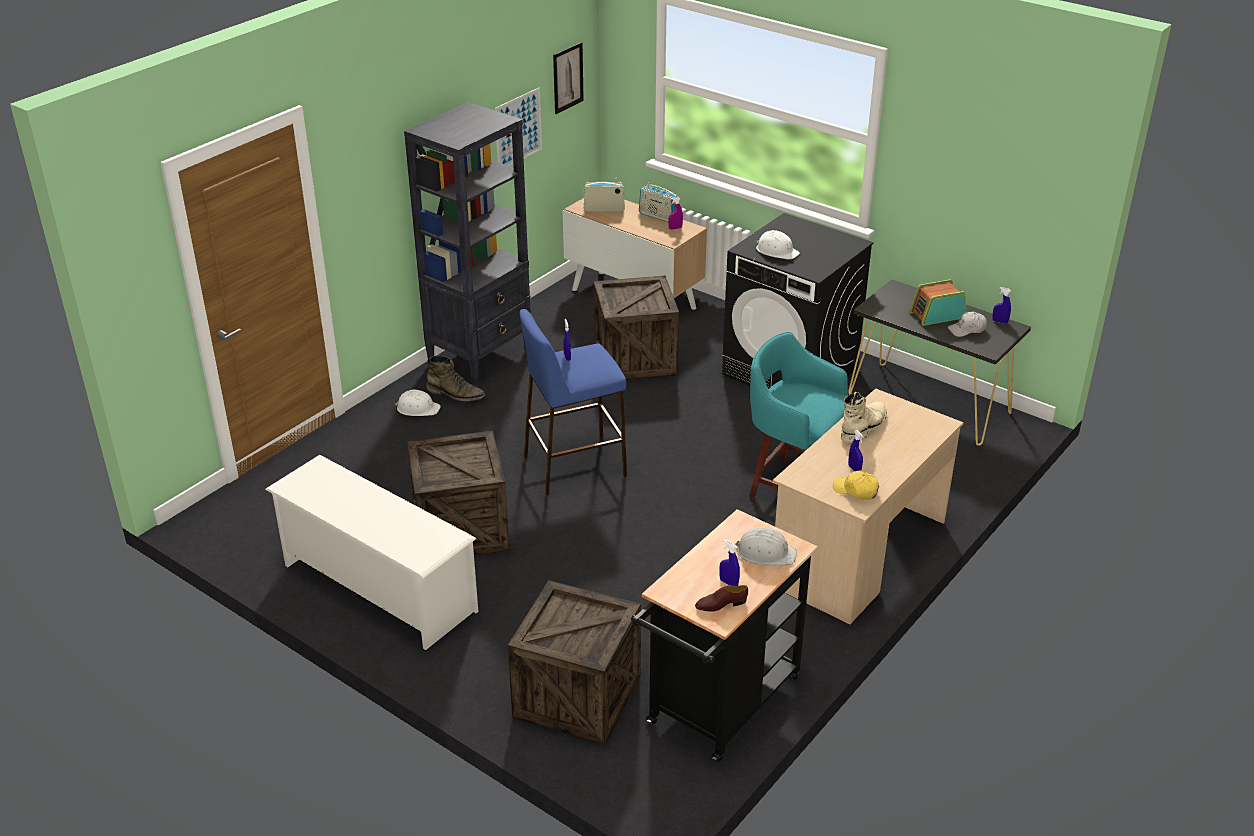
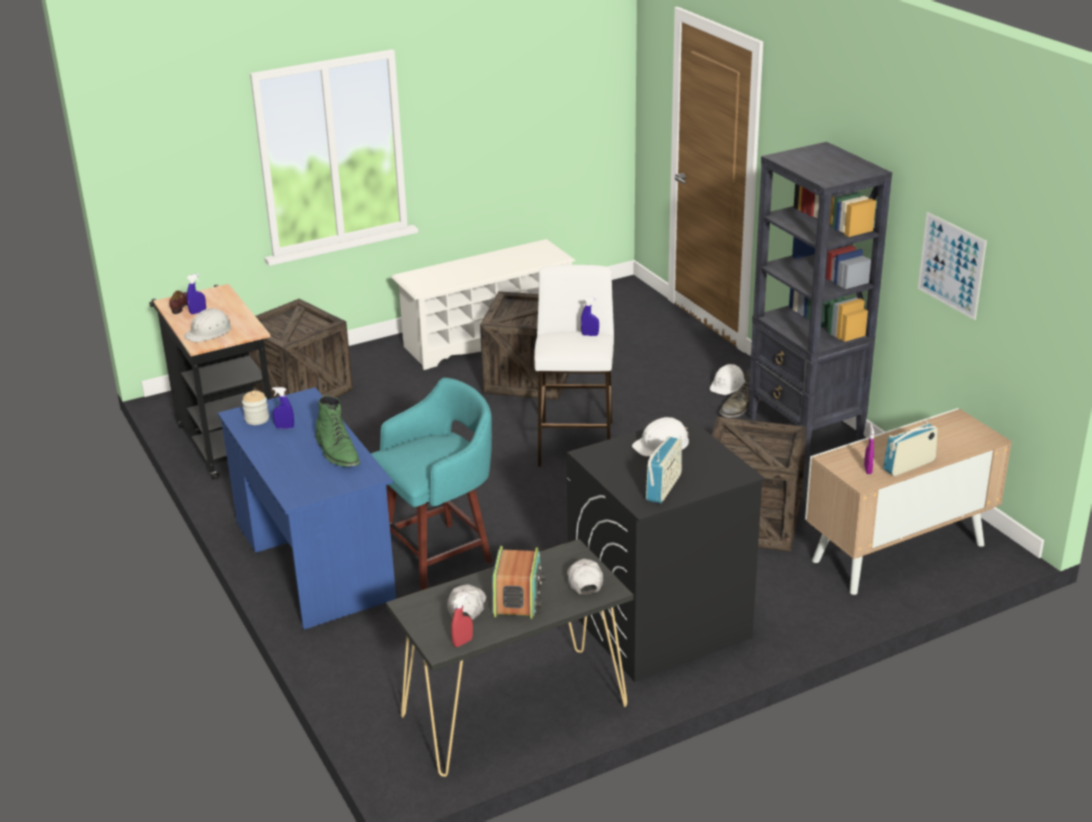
camera: 115 degrees right, 5 degrees down
blue stool [520,309,627,496] -> white stool [534,265,614,467]
picture [553,42,584,114] -> none
radio [583,178,625,212] -> radio moved to [646,436,682,504]
beige desk [773,388,964,624] -> blue desk [218,387,396,630]
yellow cap [833,470,879,500] -> jar [242,390,269,425]
beige boot [841,392,887,443] -> green boot [316,395,360,467]
blue spray bottle [992,287,1011,324] -> red spray bottle [451,593,473,647]
none -> white cap [567,559,603,594]

